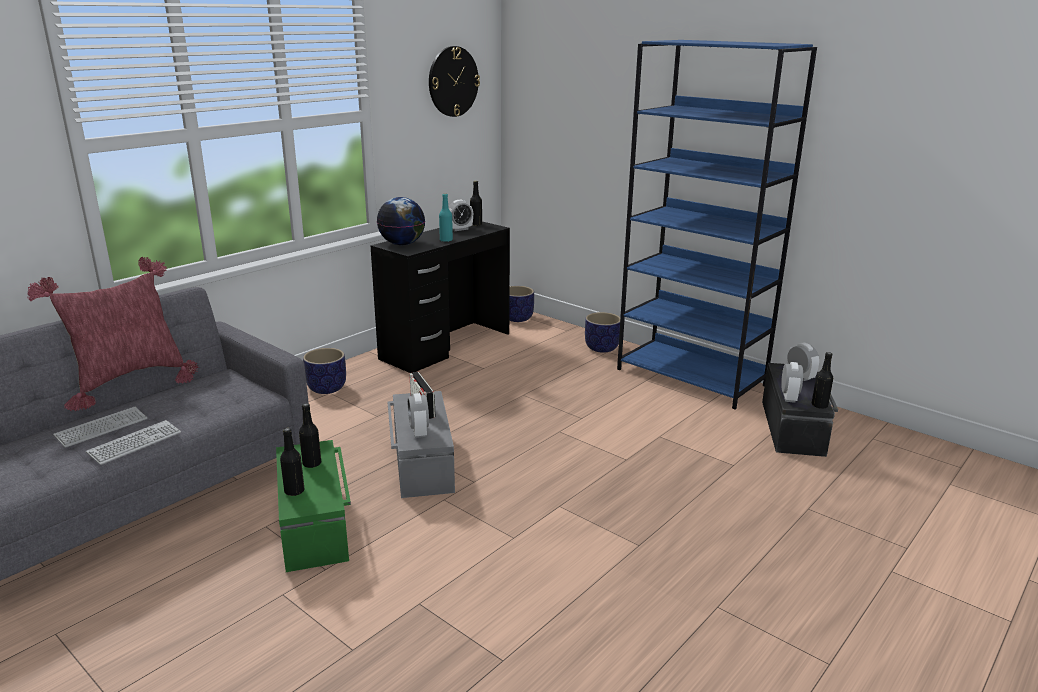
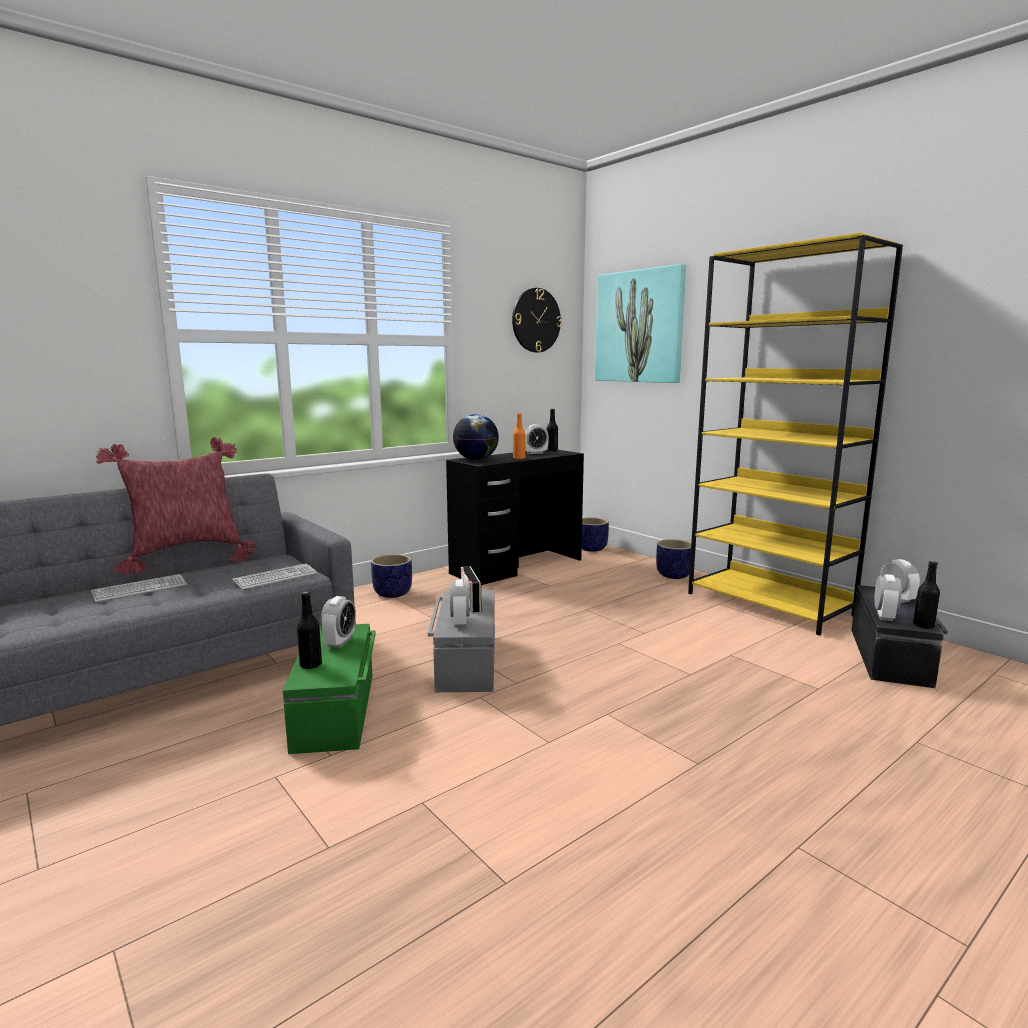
camera: 10 degrees right, 10 degrees down
keyboard [86,420,181,465] -> keyboard moved to [232,564,317,590]
black bottle [299,403,321,468] -> alarm clock [321,596,356,648]
turquoise bottle [439,193,453,242] -> orange bottle [513,413,526,459]
blue bookcase [617,40,817,410] -> yellow bookcase [688,233,903,636]
none -> picture [595,264,686,383]

